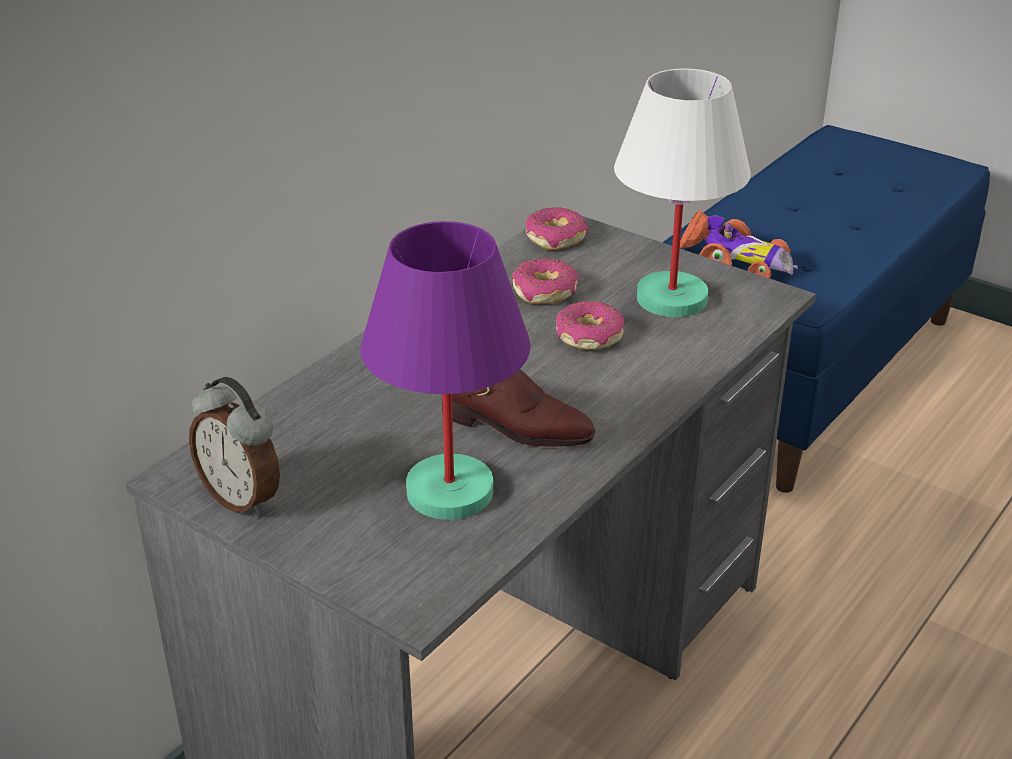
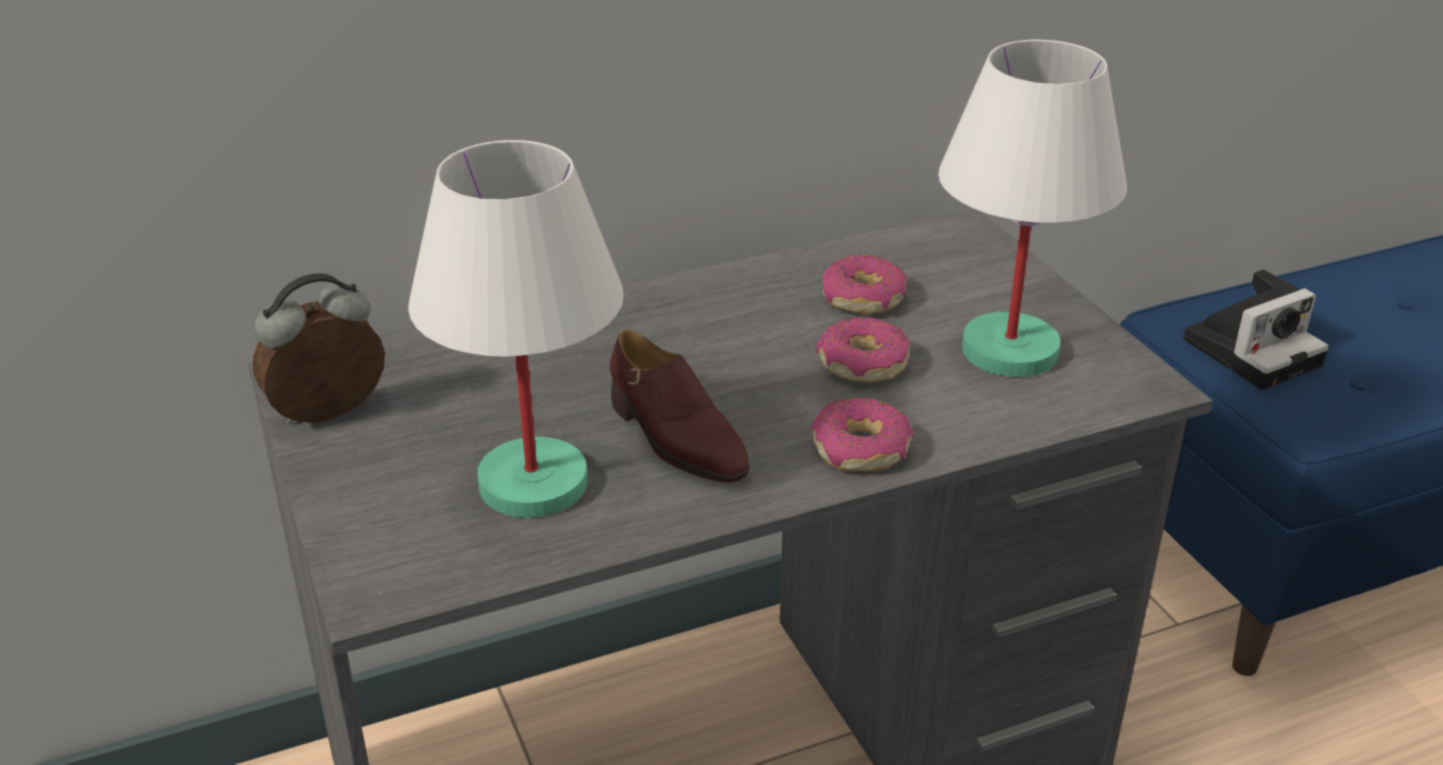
camera: 30 degrees right, 0 degrees up
alarm clock [189,377,280,517] -> alarm clock turned 75 degrees clockwise [253,273,385,424]
purple table lamp [360,221,531,520] -> white table lamp [408,140,624,518]
donut [526,207,588,250] -> donut moved to [811,398,914,471]
toy car [680,209,798,278] -> camera [1183,269,1329,390]

